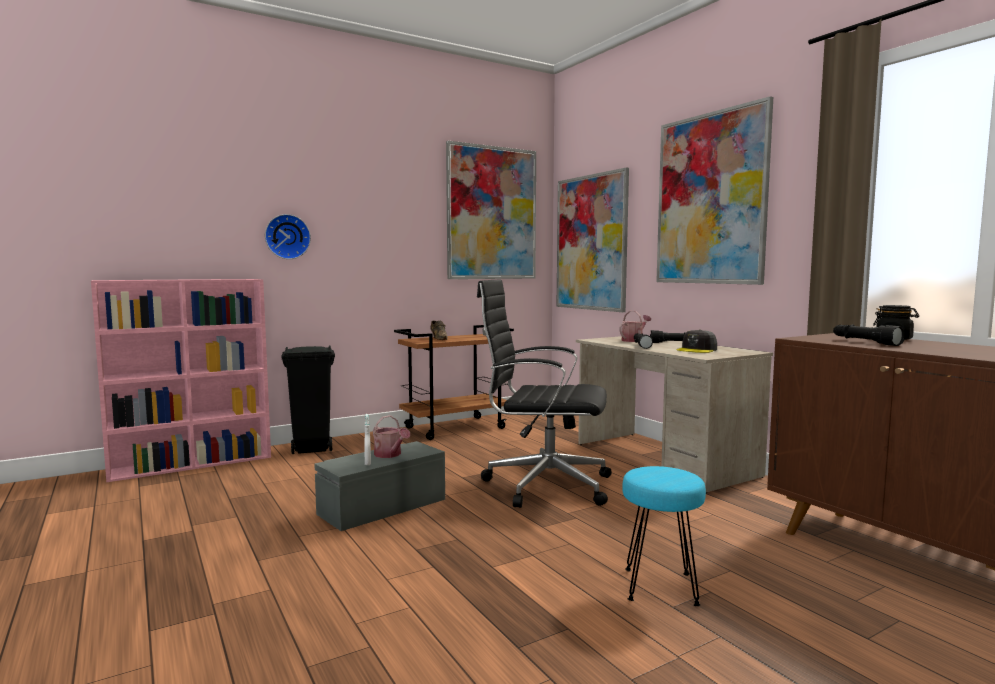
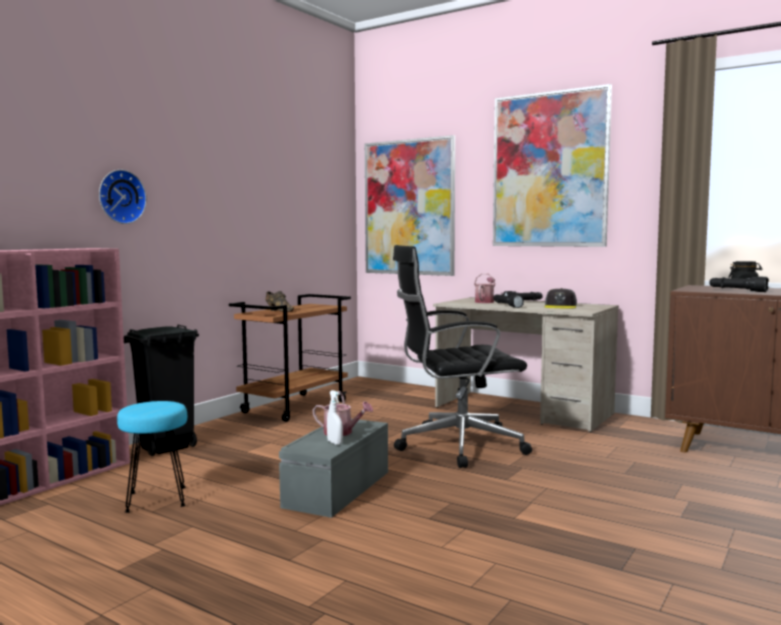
camera: 25 degrees left, 0 degrees up
picture [446,141,536,279] -> none
turquoise stool [622,466,706,606] -> turquoise stool moved to [117,401,187,513]

